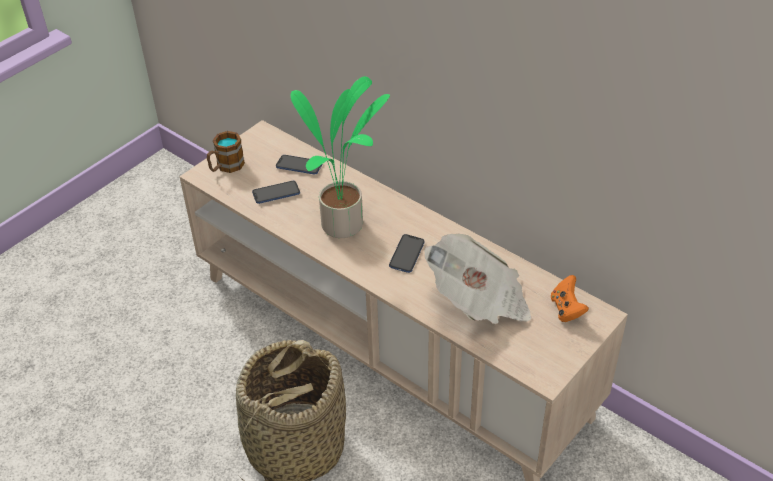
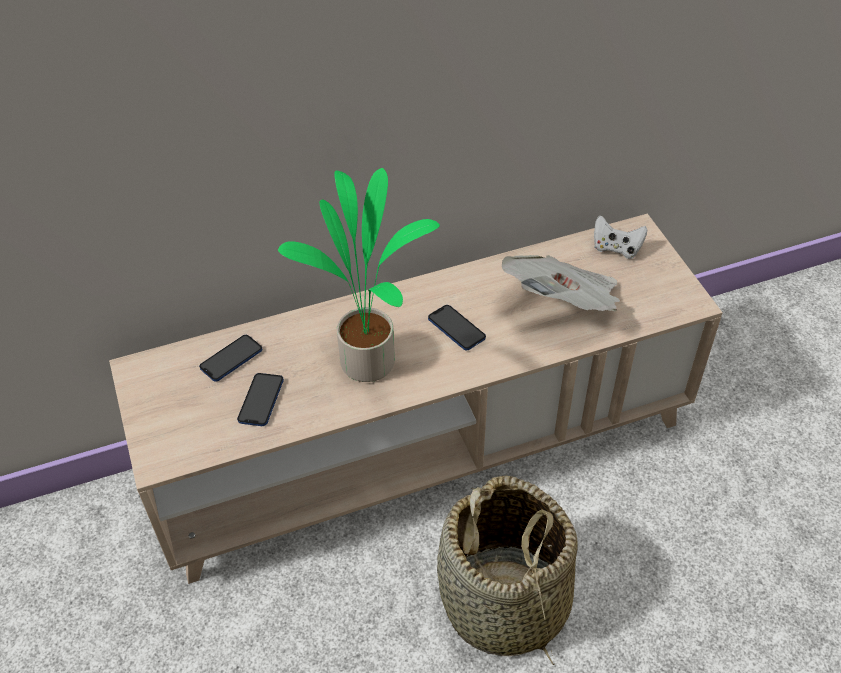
camera: 60 degrees left, 5 degrees up
mug [207,131,245,173] -> none
orange game controller [551,275,589,322] -> white game controller [594,215,647,259]

